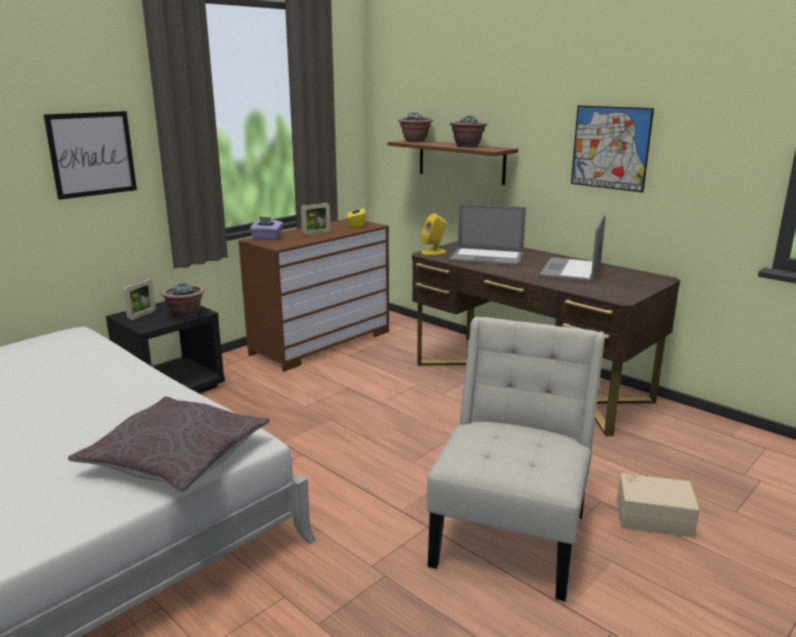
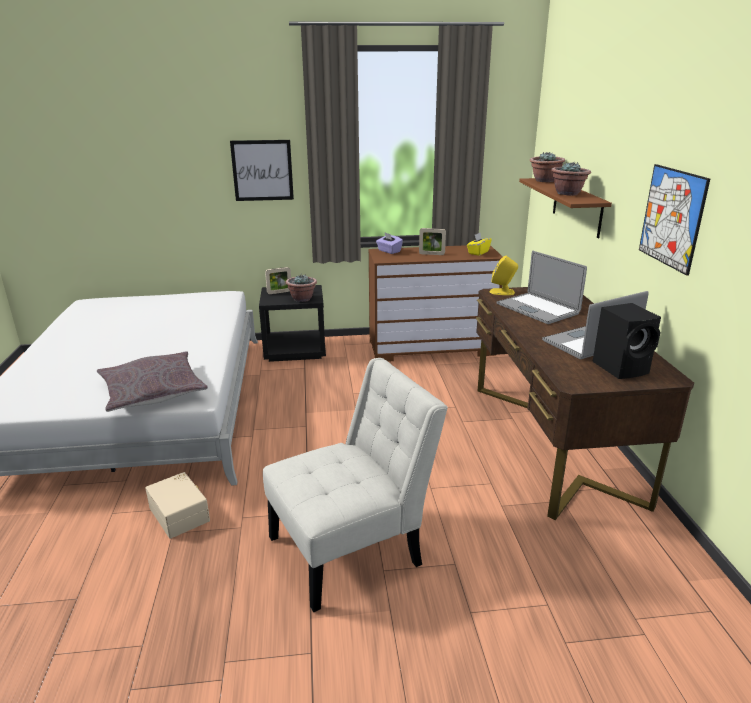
camera: 40 degrees right, 5 degrees up
beige storage box [617,473,700,538] -> beige storage box moved to [145,472,210,539]
none -> black speaker [593,303,661,379]

